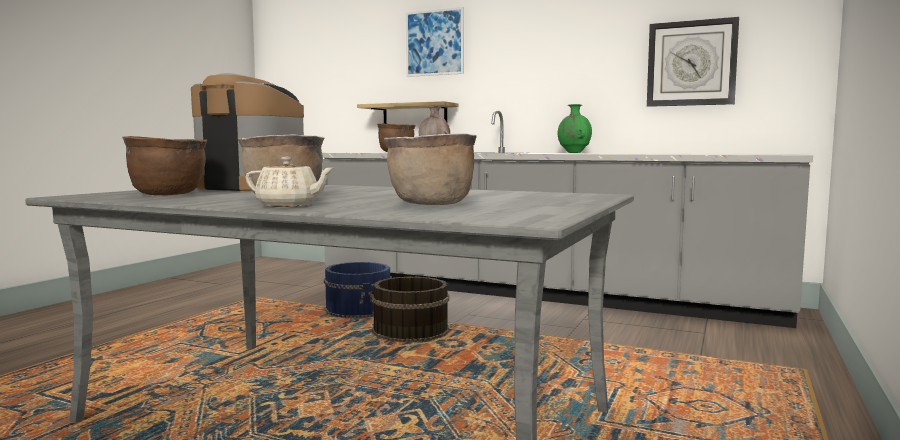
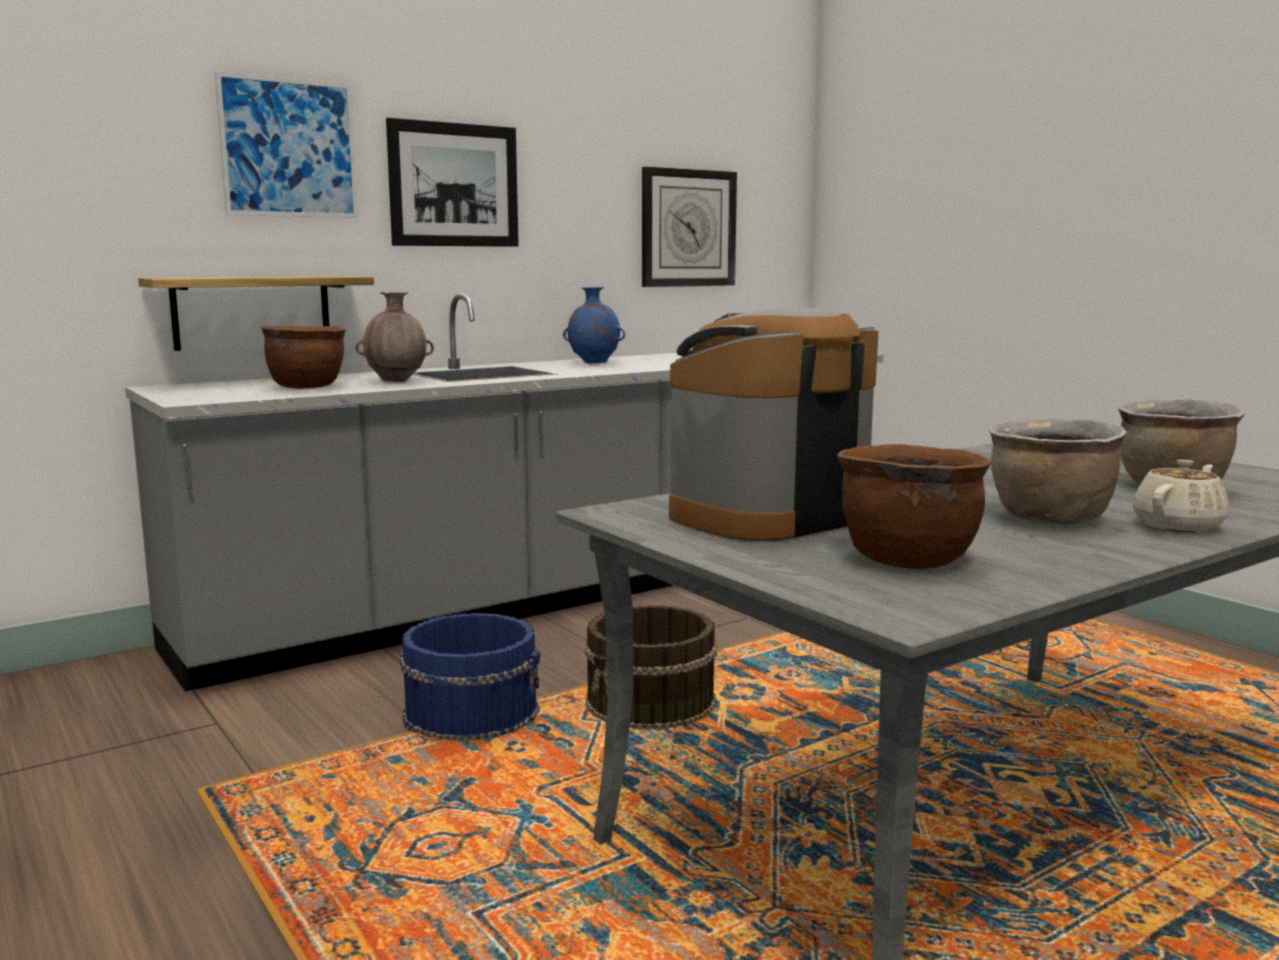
camera: 60 degrees left, 5 degrees up
green vase [558,104,592,153] -> blue vase [563,287,625,363]
none -> picture [386,118,519,247]

